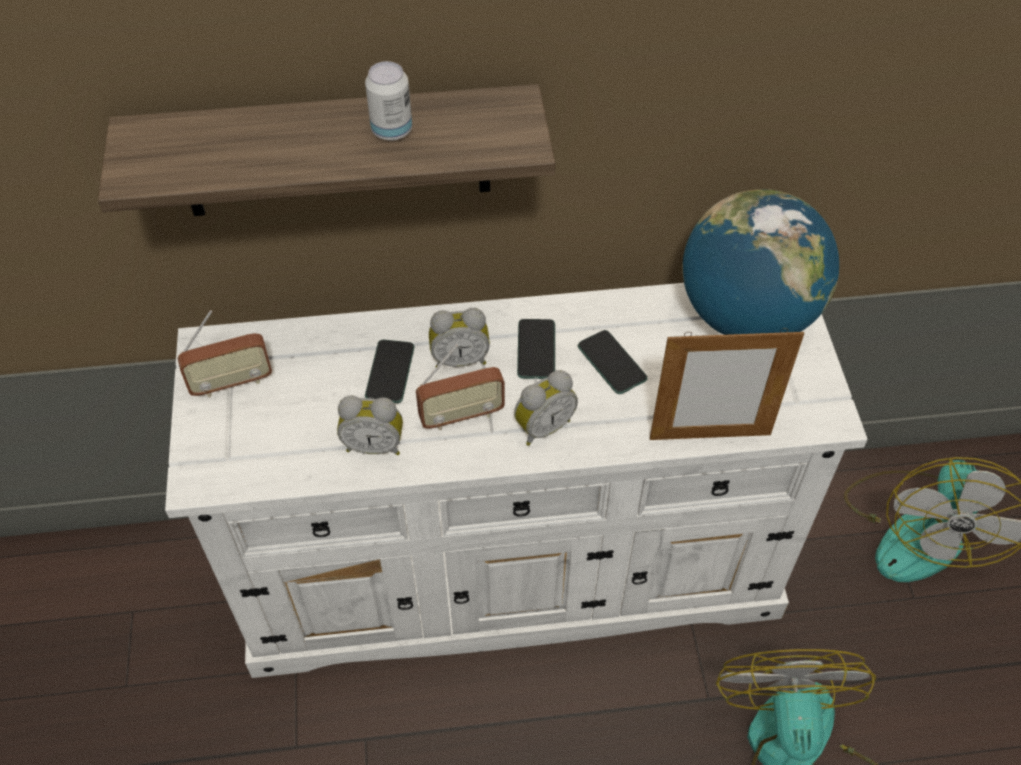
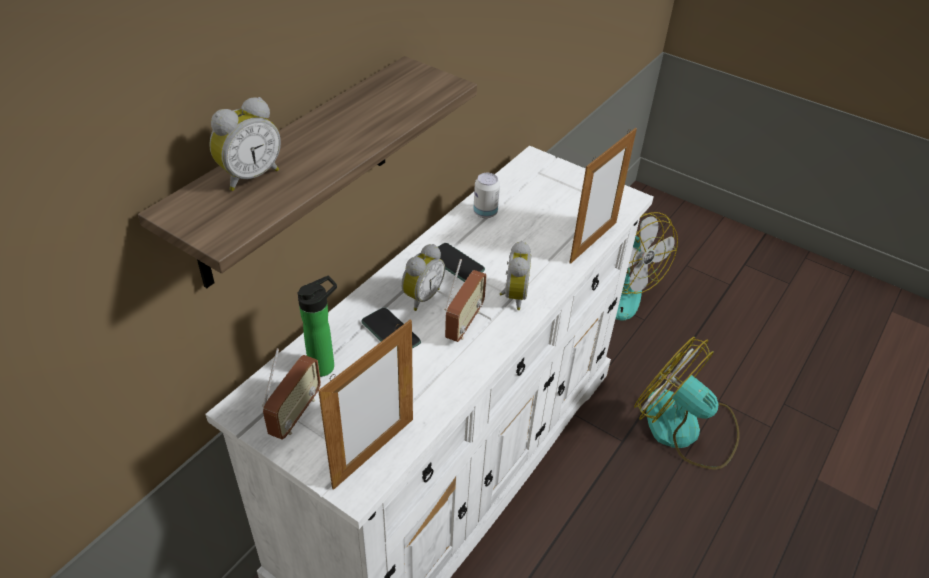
camera: 50 degrees left, 10 degrees down
alarm clock [337,396,403,455] -> alarm clock moved to [209,97,281,191]
can [365,61,412,141] -> can moved to [473,173,500,218]
phone [578,330,648,394] -> none
globe [682,189,839,335] -> none
none -> bottle [297,276,337,377]
none -> picture frame [318,319,413,490]

